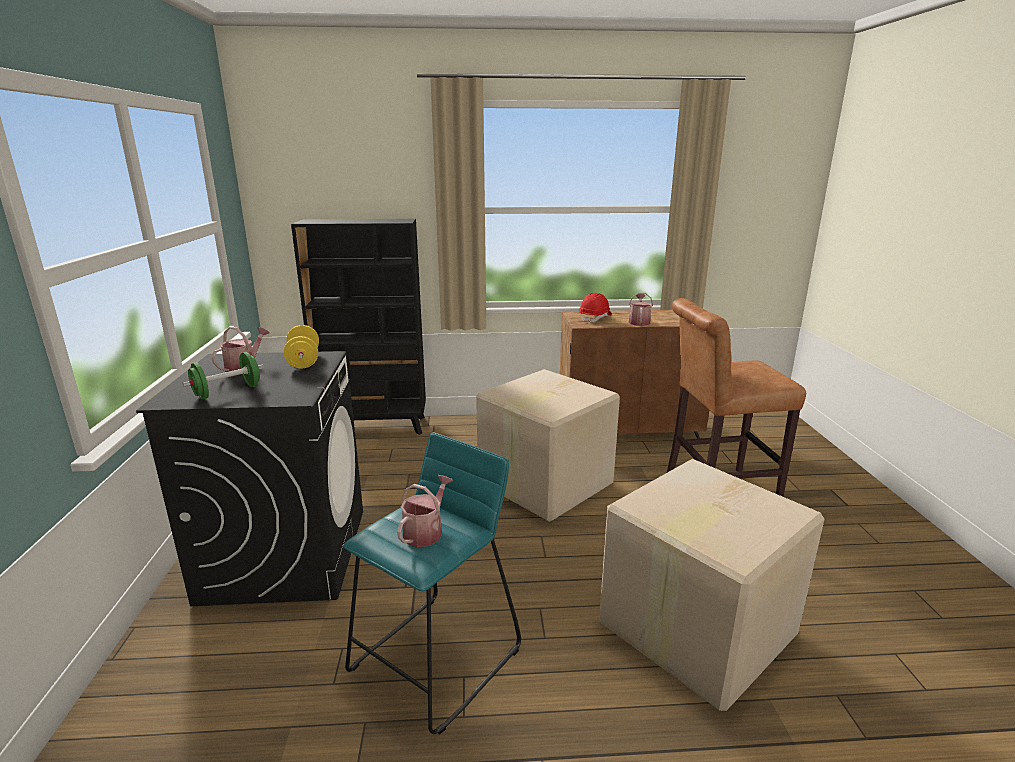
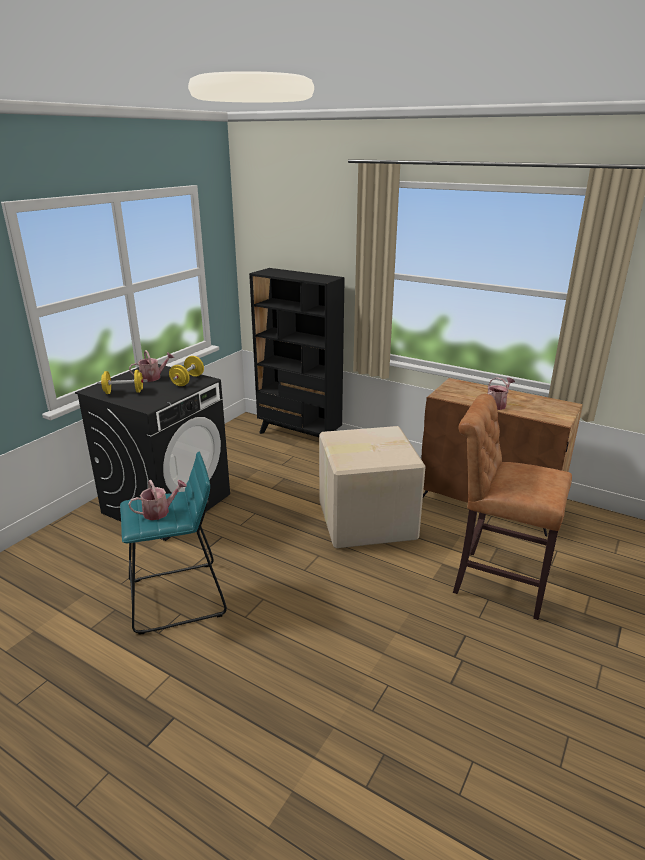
camera: 35 degrees right, 5 degrees up
green dumbbell [182,352,264,400] -> yellow dumbbell [97,370,147,394]
red hard hat [579,293,612,323] -> none
cardboard box [599,459,824,711] -> none

